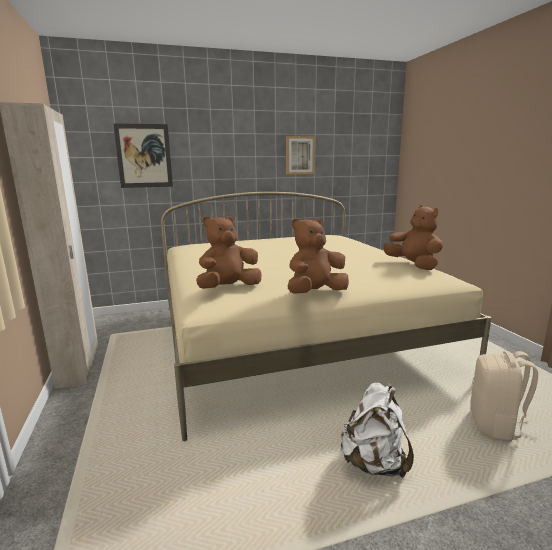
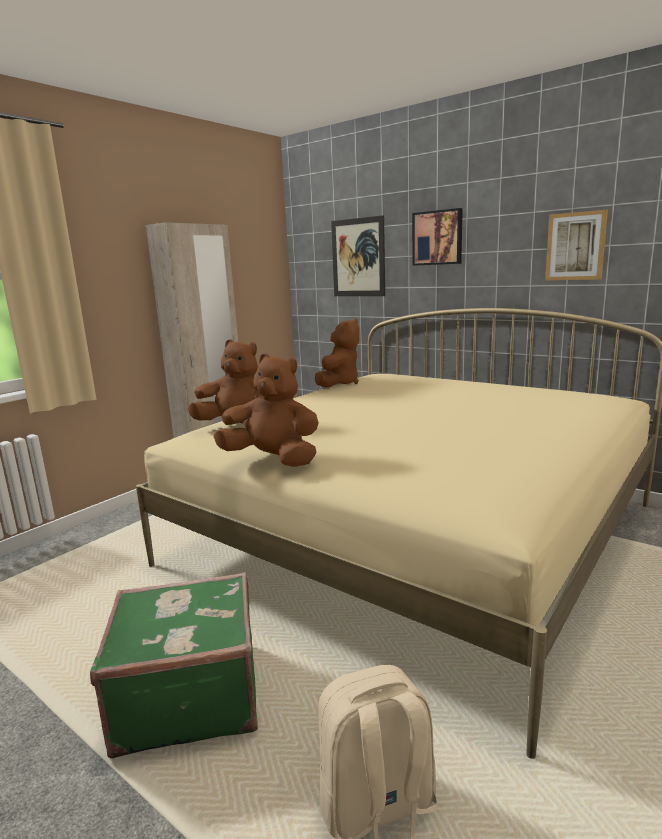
camera: 55 degrees right, 0 degrees up
white backpack [339,382,414,478] -> green suitcase [90,572,258,759]
brown plush toy [384,205,443,270] -> brown plush toy moved to [315,319,359,387]
none -> picture [412,208,463,266]

